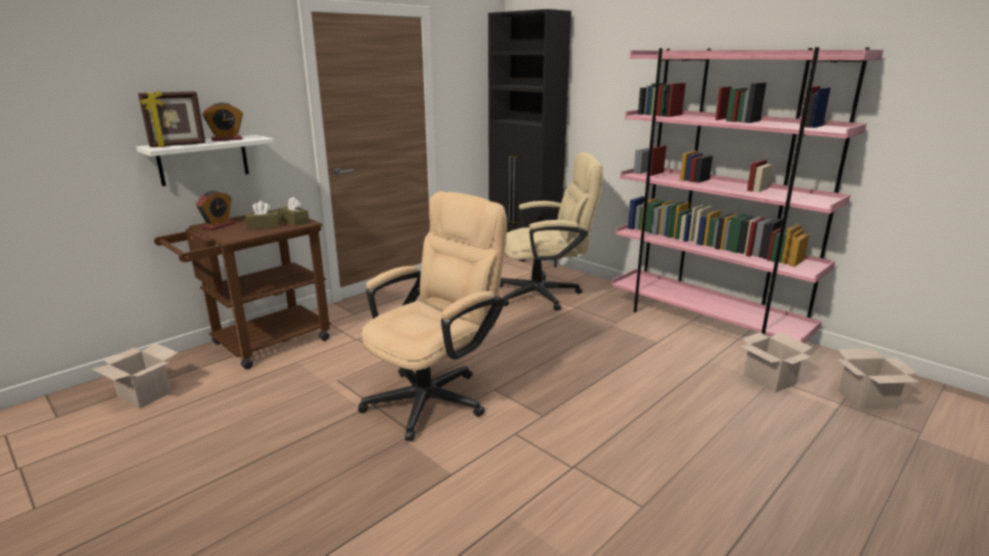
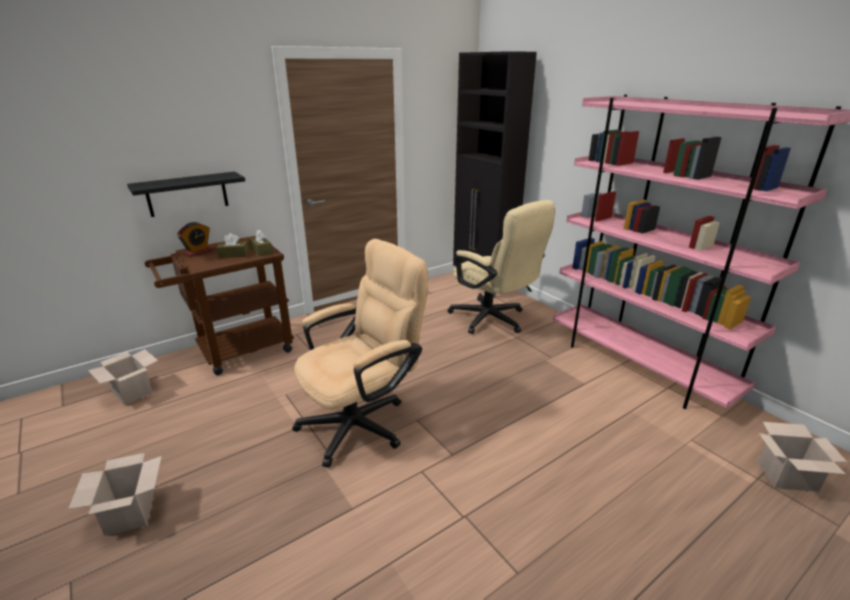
camera: 10 degrees right, 5 degrees up
white shelf [136,135,274,186] -> black shelf [127,172,245,217]
picture frame [138,91,206,147] -> none
alarm clock [203,102,243,141] -> none
beige office chair [499,152,603,311] -> beige office chair turned 45 degrees clockwise [448,200,555,334]
cardboard box [740,332,813,393] -> cardboard box moved to [68,453,162,536]

